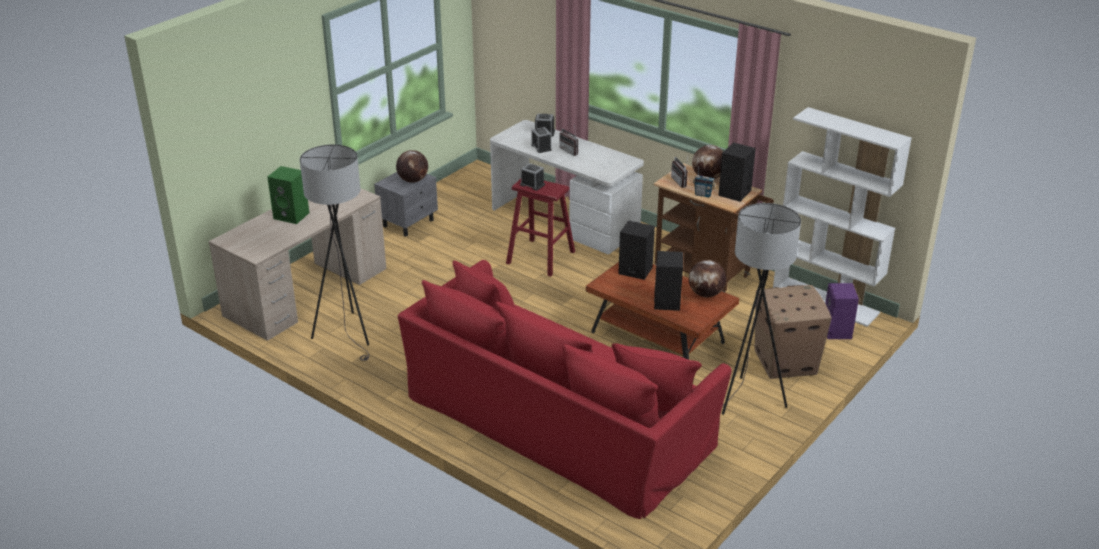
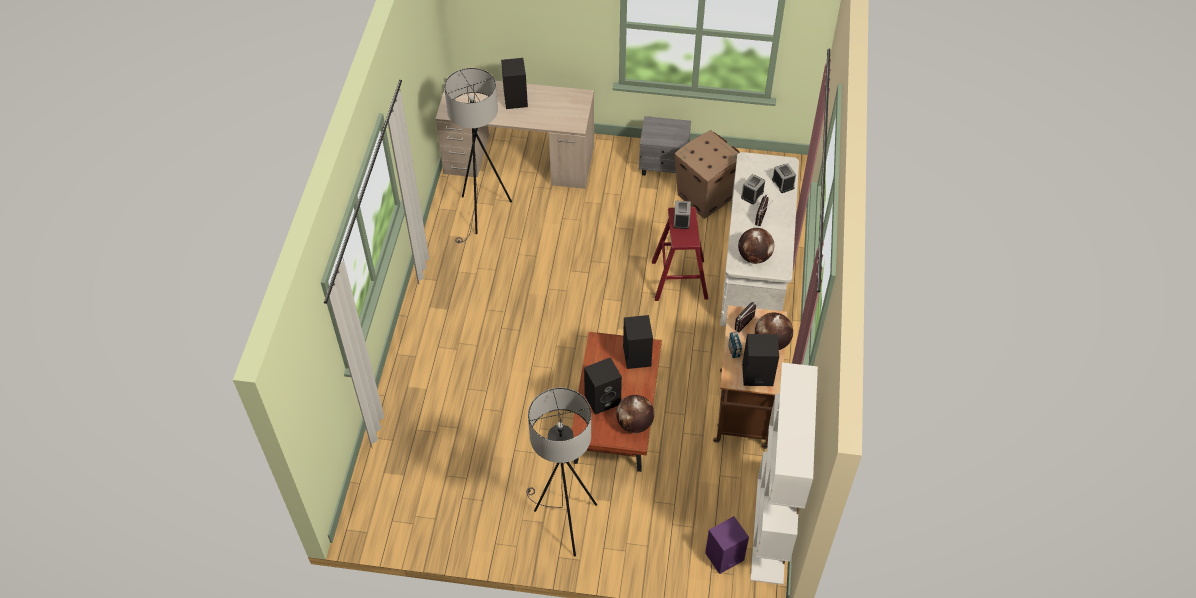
camera: 60 degrees right, 20 degrees up
green speaker [267,166,309,224] -> black speaker [501,58,528,109]
globe [396,150,428,183] -> globe moved to [738,228,774,264]
red sofa [398,260,732,519] -> none
cardboard box [755,285,832,379] -> cardboard box moved to [674,130,740,219]

